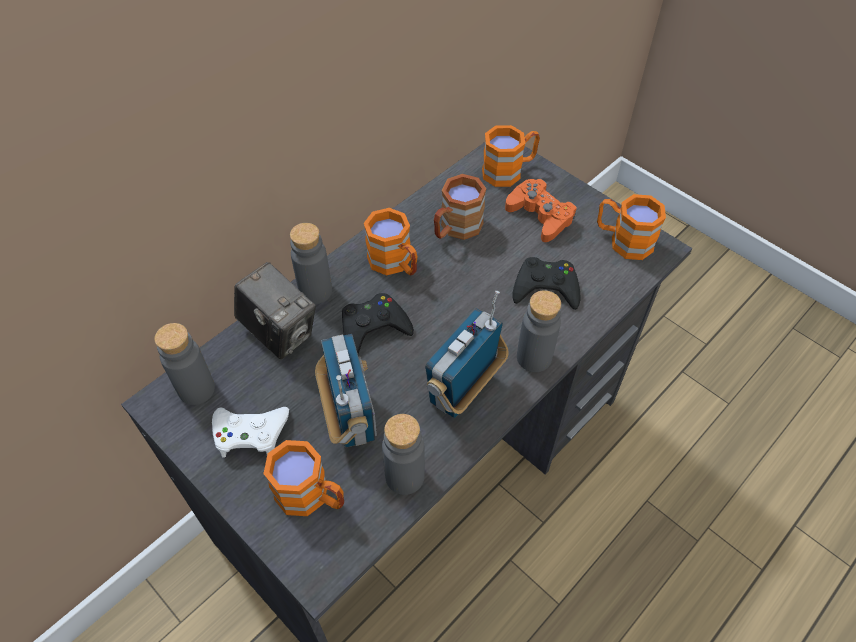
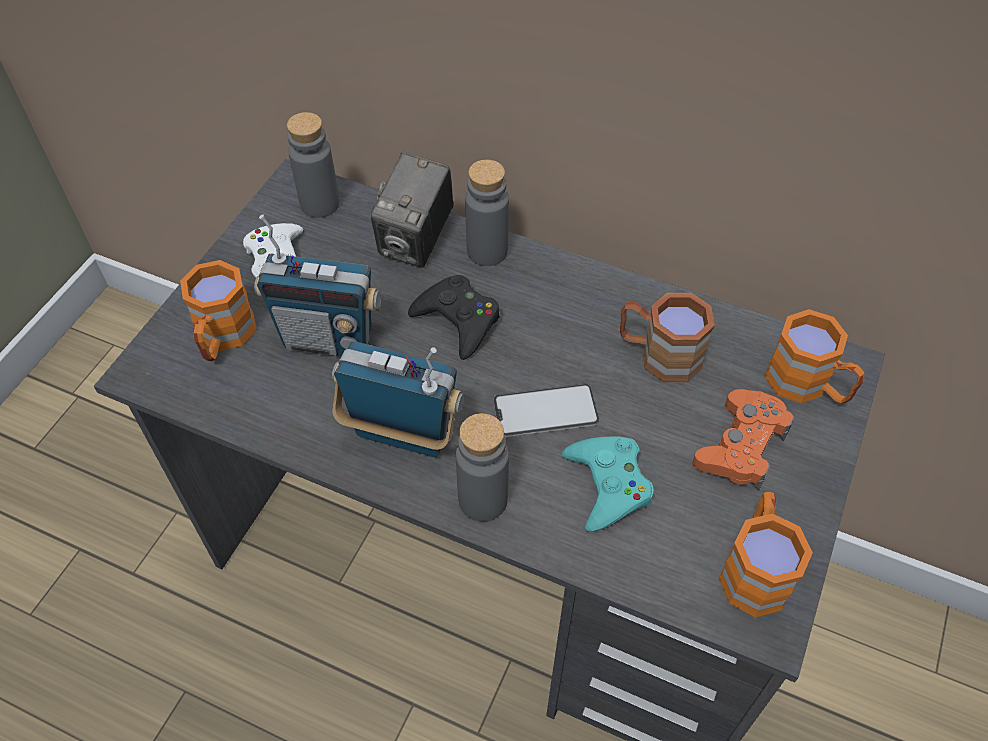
camera: 70 degrees right, 0 degrees up
radio [315,334,377,448] -> radio turned 45 degrees clockwise [254,215,383,356]
orange mug [364,208,417,275] -> none
grey bottle [382,414,425,495] -> none
black game controller [513,257,581,310] -> turquoise game controller [562,436,654,532]
none -> phone [493,384,599,437]

